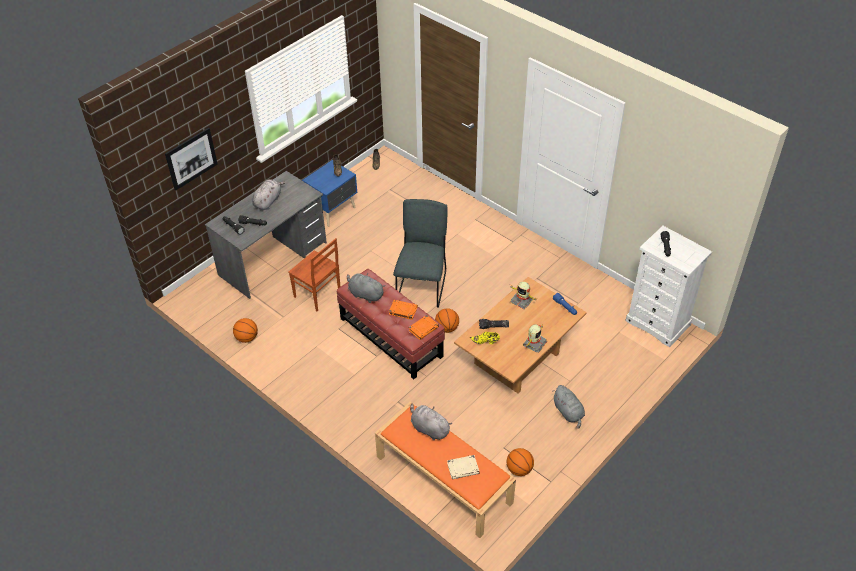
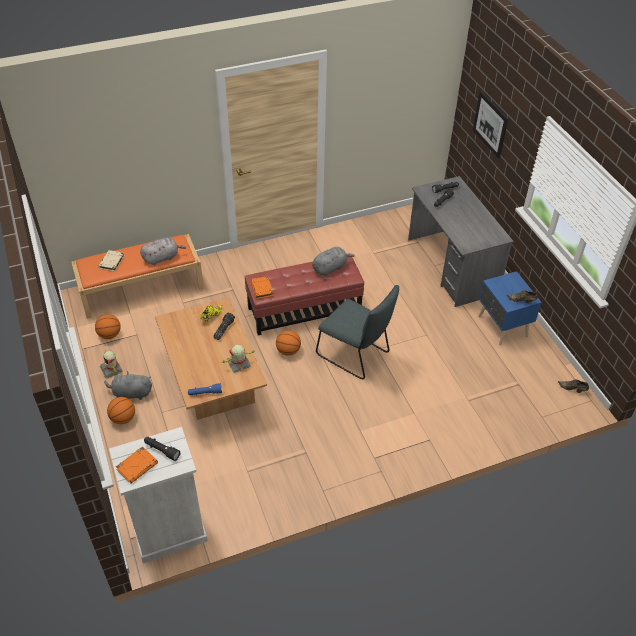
camera: 115 degrees right, 0 degrees up
basketball [233,318,258,343] -> basketball moved to [107,397,135,424]
grey plush toy [252,179,285,210] -> none
brown chair [288,238,340,311] -> none
orange book [389,300,418,320] -> orange book moved to [116,446,158,484]
toy robot [523,324,547,353] -> toy robot moved to [100,351,122,378]

